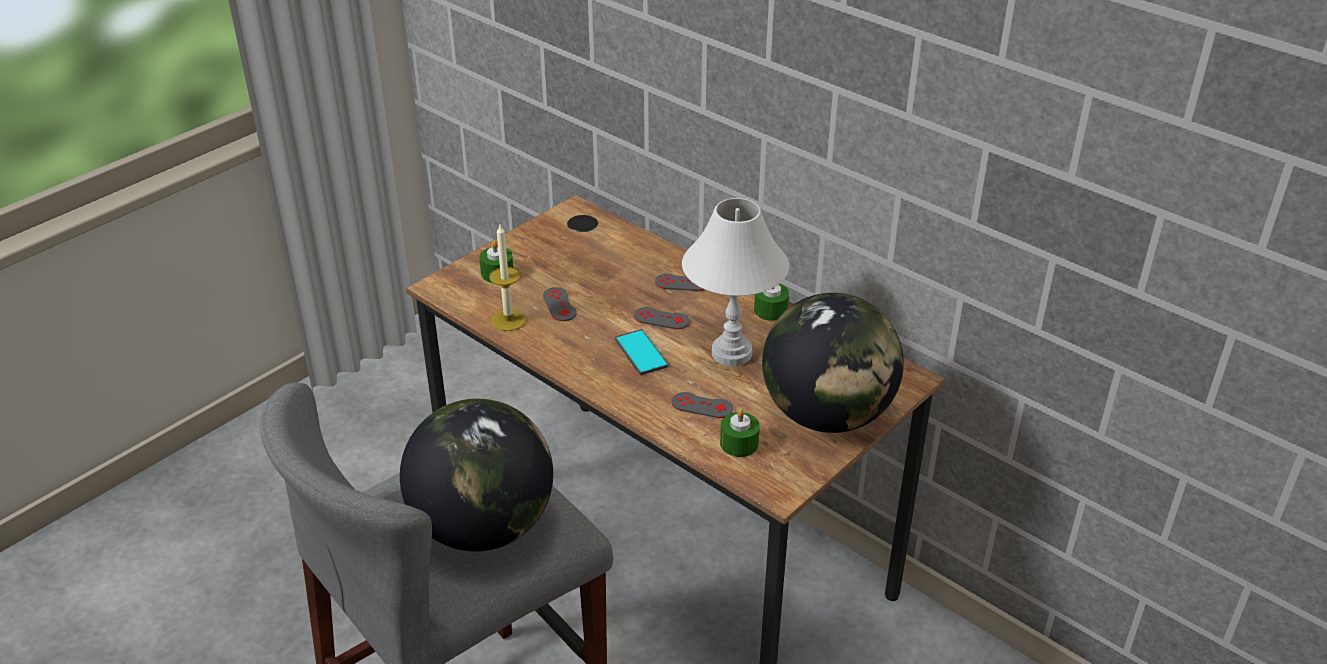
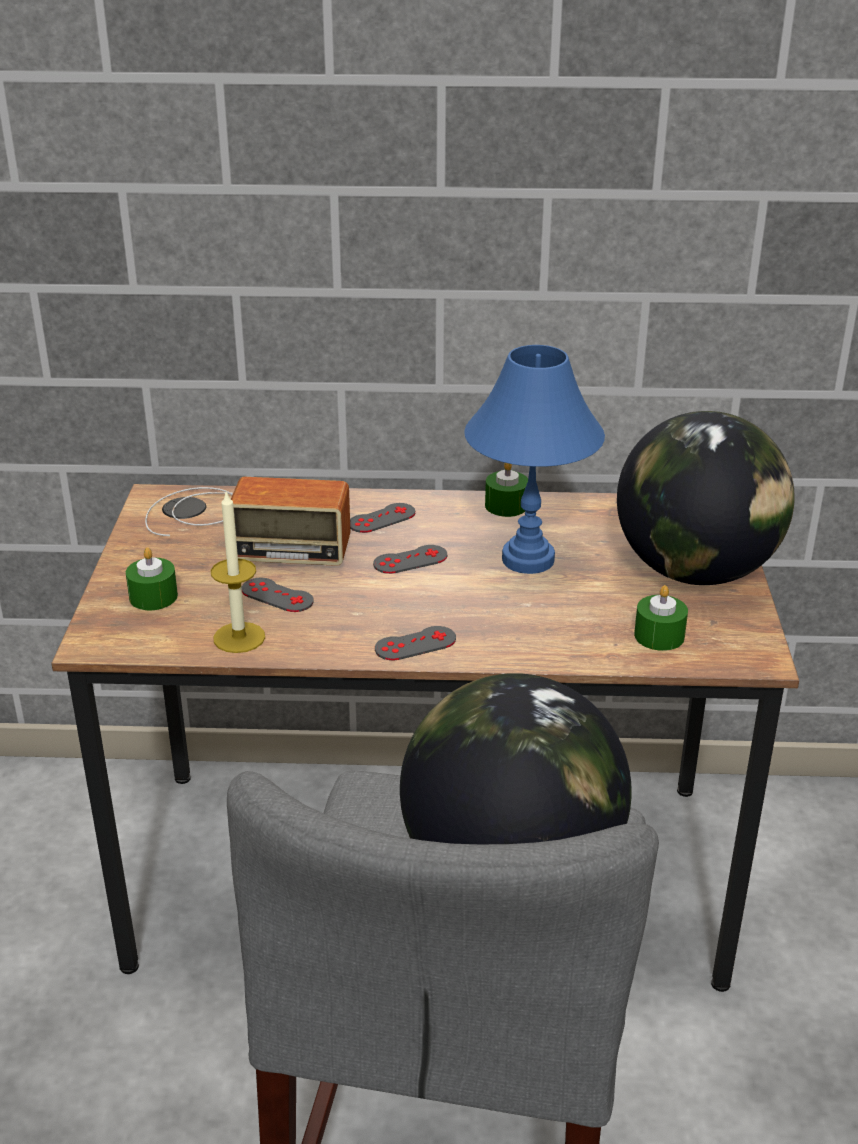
camera: 40 degrees left, 5 degrees down
phone [615,329,668,375] -> none
grey game controller [672,392,733,418] -> grey game controller moved to [375,626,456,661]
white table lamp [682,198,789,366] -> blue table lamp [464,345,605,574]
none -> radio [145,477,351,566]

